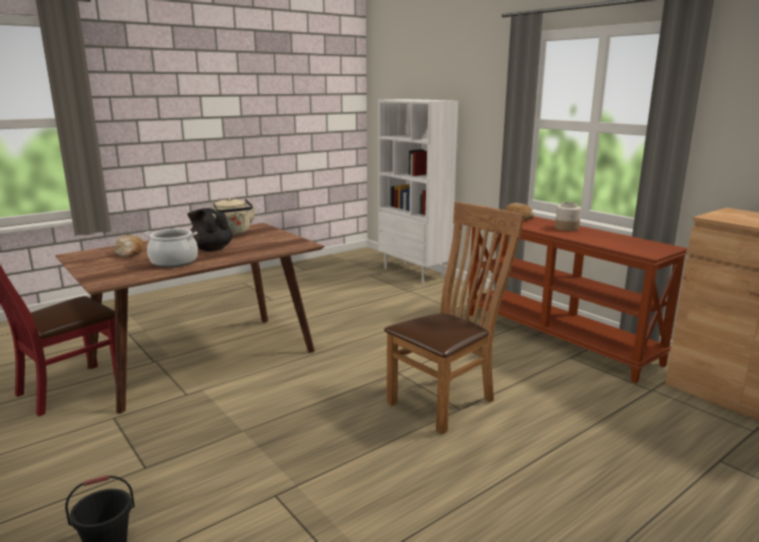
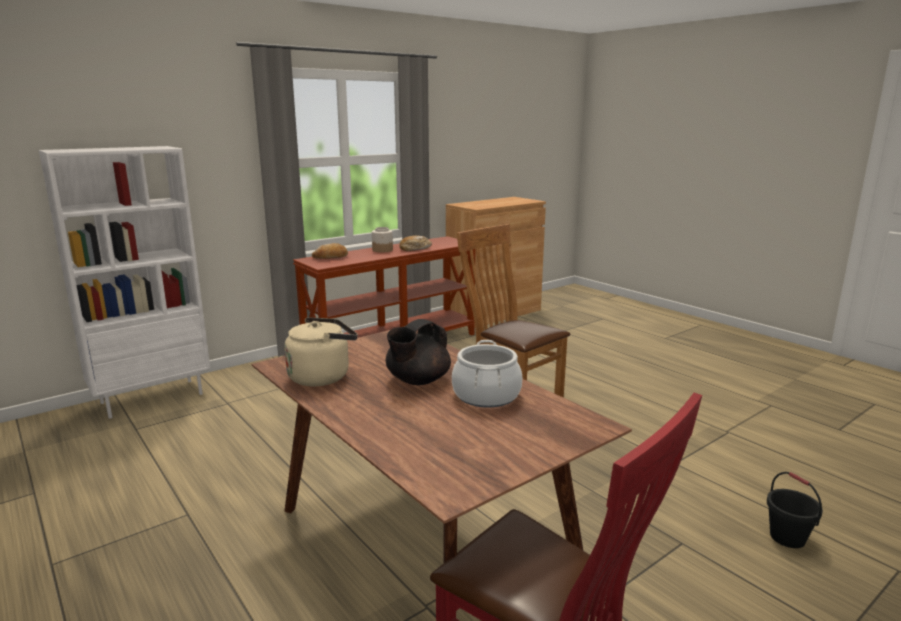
camera: 90 degrees left, 0 degrees up
bread [114,235,144,257] -> bread moved to [399,236,432,251]

